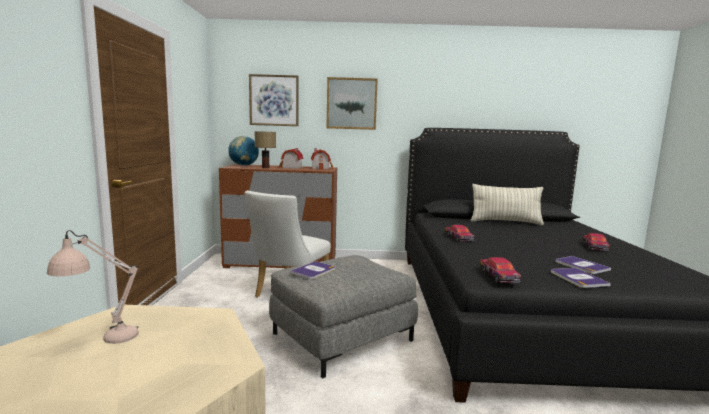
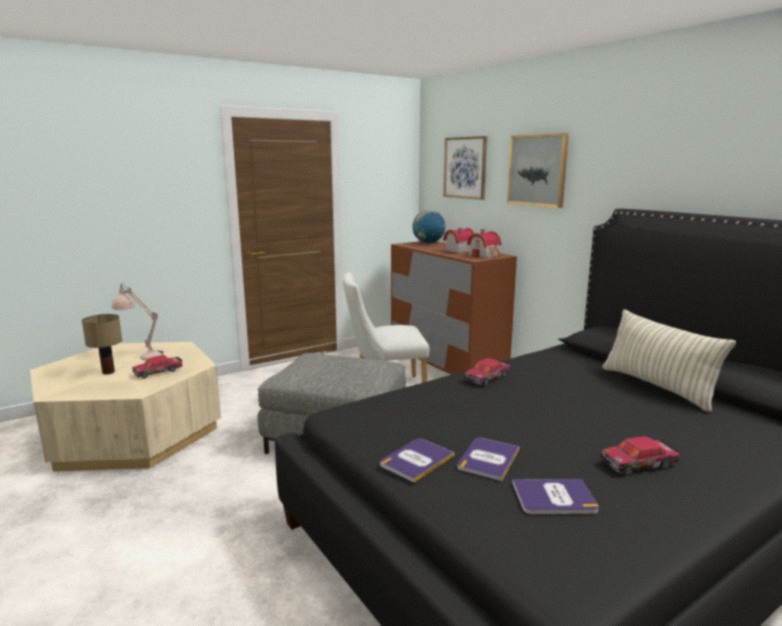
camera: 55 degrees right, 5 degrees up
table lamp [255,131,276,168] -> table lamp moved to [82,314,122,375]
book [290,261,335,279] -> book moved to [512,479,599,514]
toy car [480,257,521,283] -> toy car moved to [132,355,183,378]

